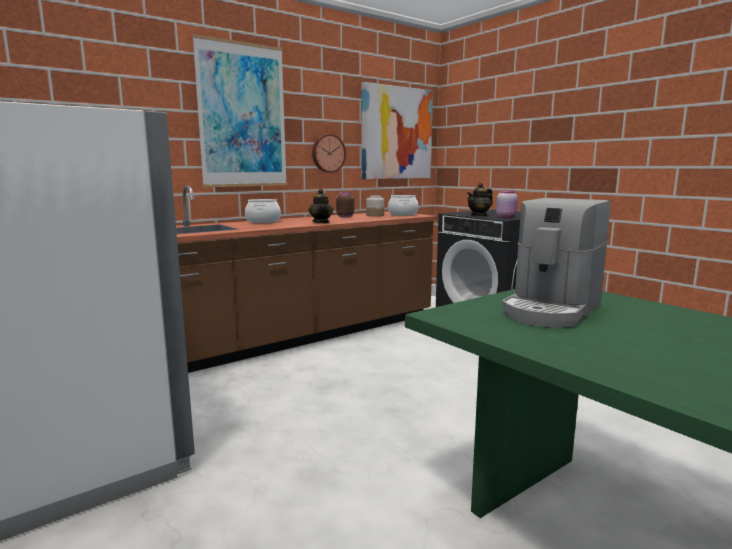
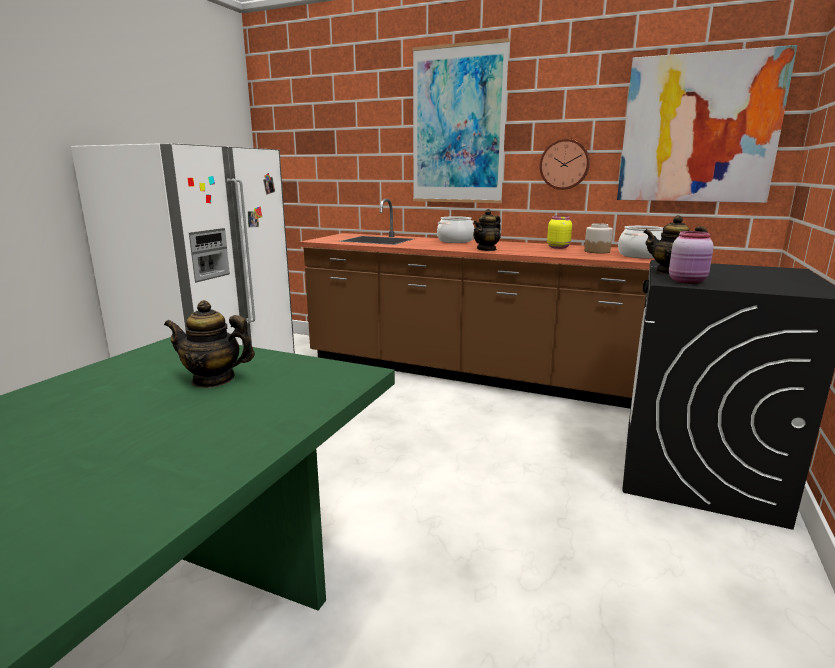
camera: 60 degrees right, 5 degrees up
brown jar [336,192,354,217] -> yellow jar [547,216,572,249]
coffee machine [502,198,611,328] -> teapot [164,300,255,388]

